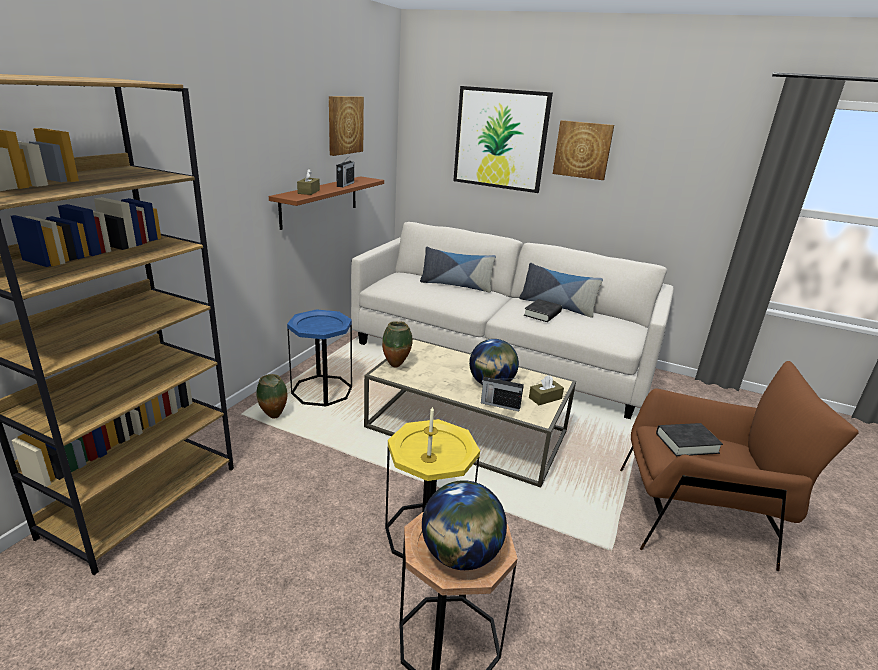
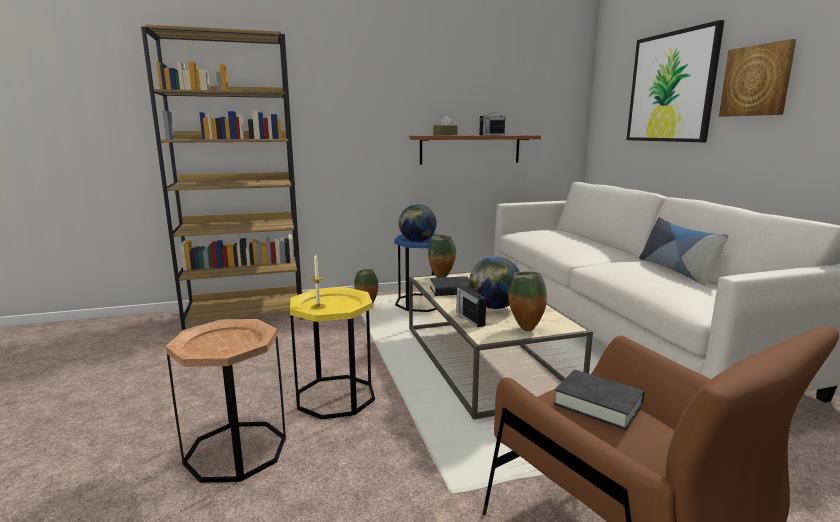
camera: 50 degrees right, 10 degrees down
picture [329,96,364,156] -> none
pillow [420,247,496,292] -> none
globe [422,480,507,570] -> globe moved to [399,204,437,242]
black book [524,299,562,322] -> black book moved to [430,276,470,296]
brown tissue box [529,375,564,405] -> vase [508,271,547,331]

